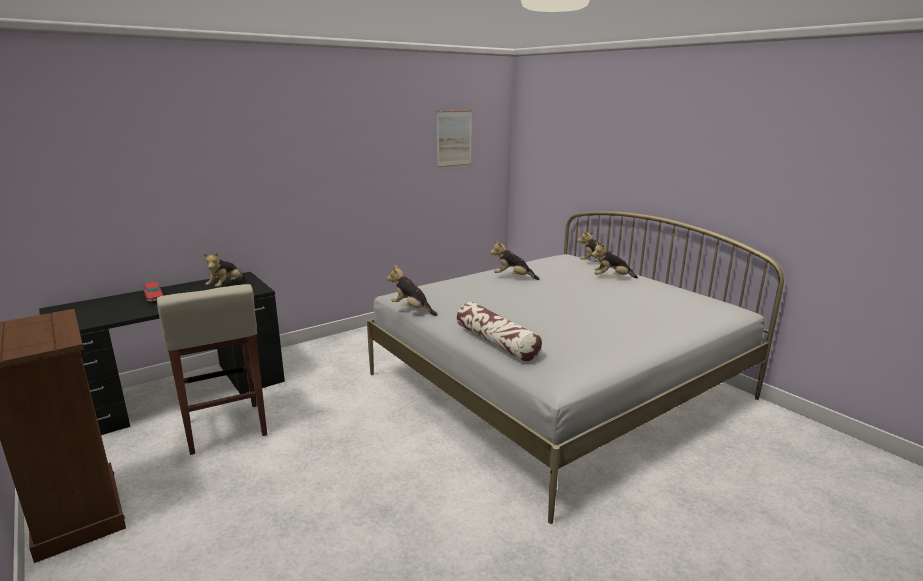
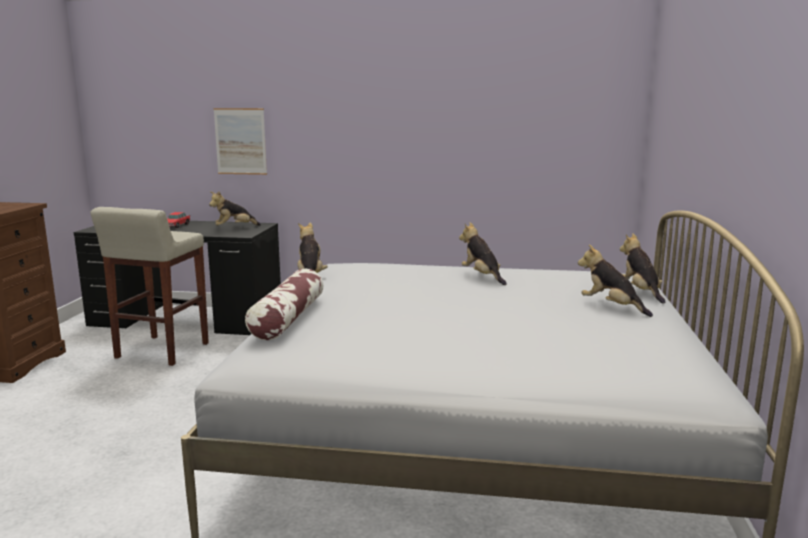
camera: 45 degrees right, 5 degrees down
picture [436,110,472,167] -> picture moved to [213,108,267,175]

